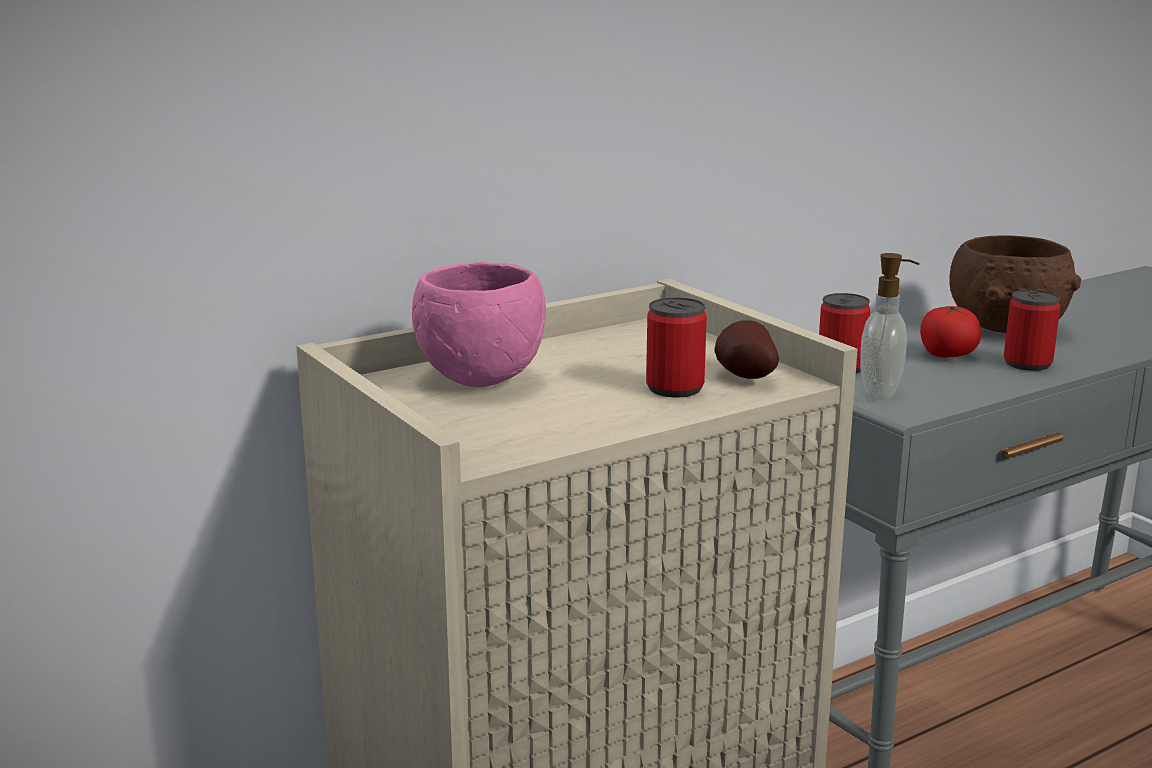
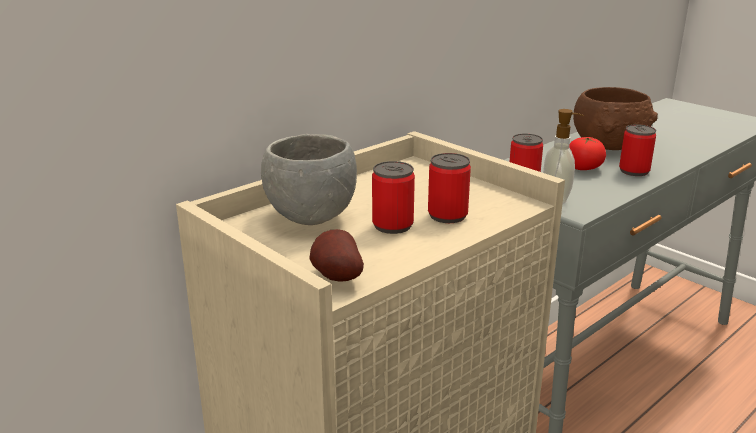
camera: 10 degrees left, 5 degrees up
pink bowl [412,261,546,387] -> grey bowl [261,134,357,225]
potato [714,320,779,379] -> potato moved to [310,229,364,282]
none -> can [372,161,415,234]

